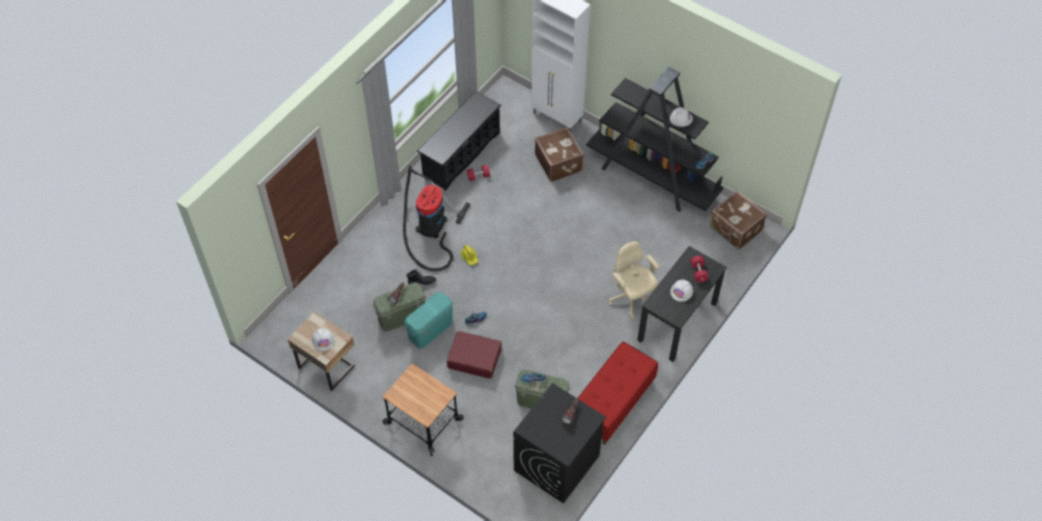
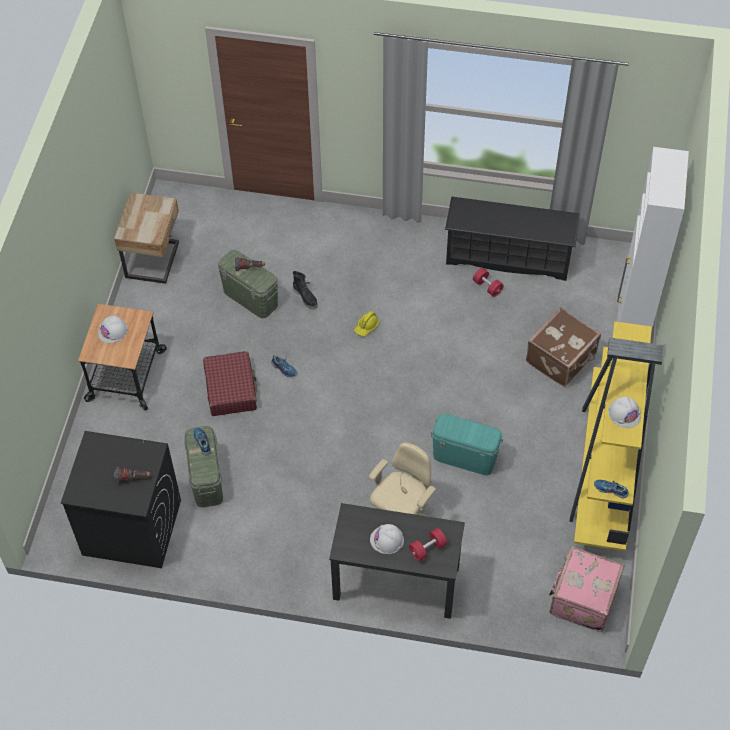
camera: 65 degrees right, 0 degrees up
white hard hat [312,328,335,351] -> white hard hat moved to [98,316,128,343]
vacuum cleaner [403,166,470,271] -> none
turquoise storage box [405,292,453,349] -> turquoise storage box moved to [431,414,503,475]
red bench [577,342,658,445] -> none
black bookcase [586,66,724,212] -> yellow bookcase [569,321,663,551]
brown suitcase [710,191,767,250] -> pink suitcase [549,546,625,632]

